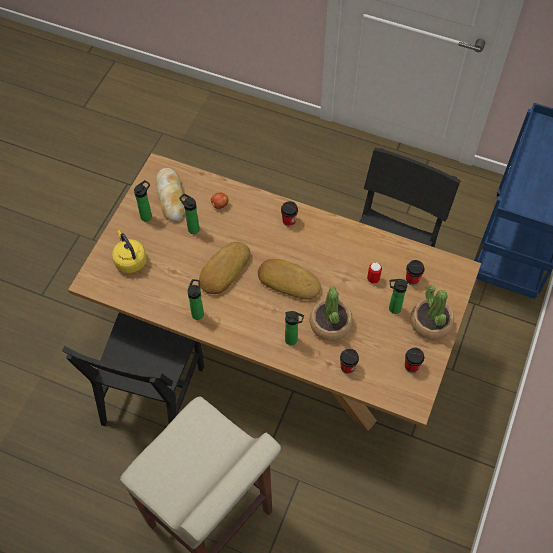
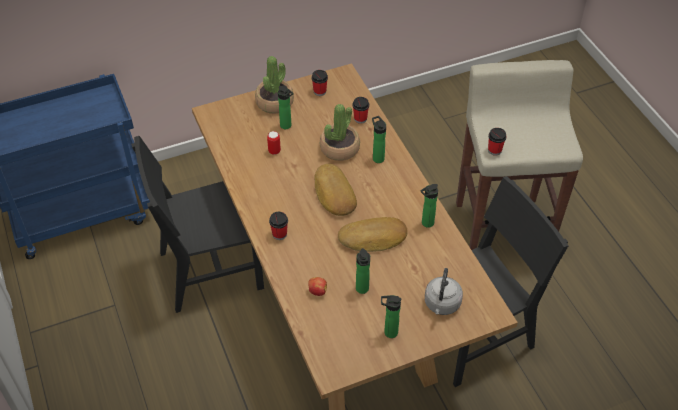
camera: 135 degrees left, 10 degrees down
yellow kettle [112,230,147,273] -> grey kettle [425,268,463,315]
bread [156,168,184,221] -> none
cup [406,260,425,285] -> cup moved to [488,128,507,156]

